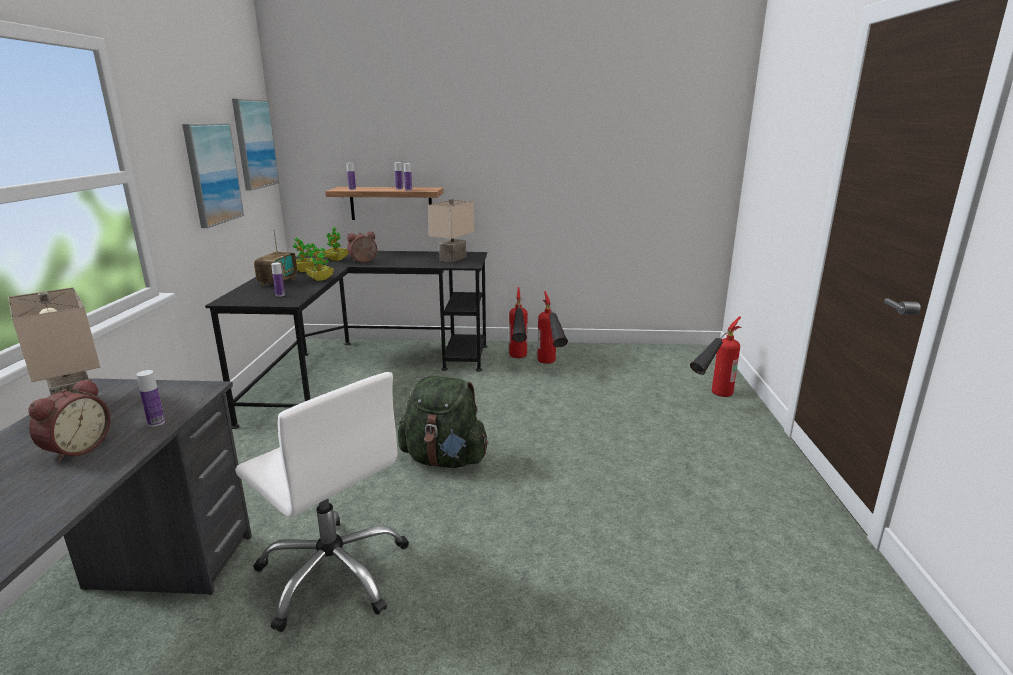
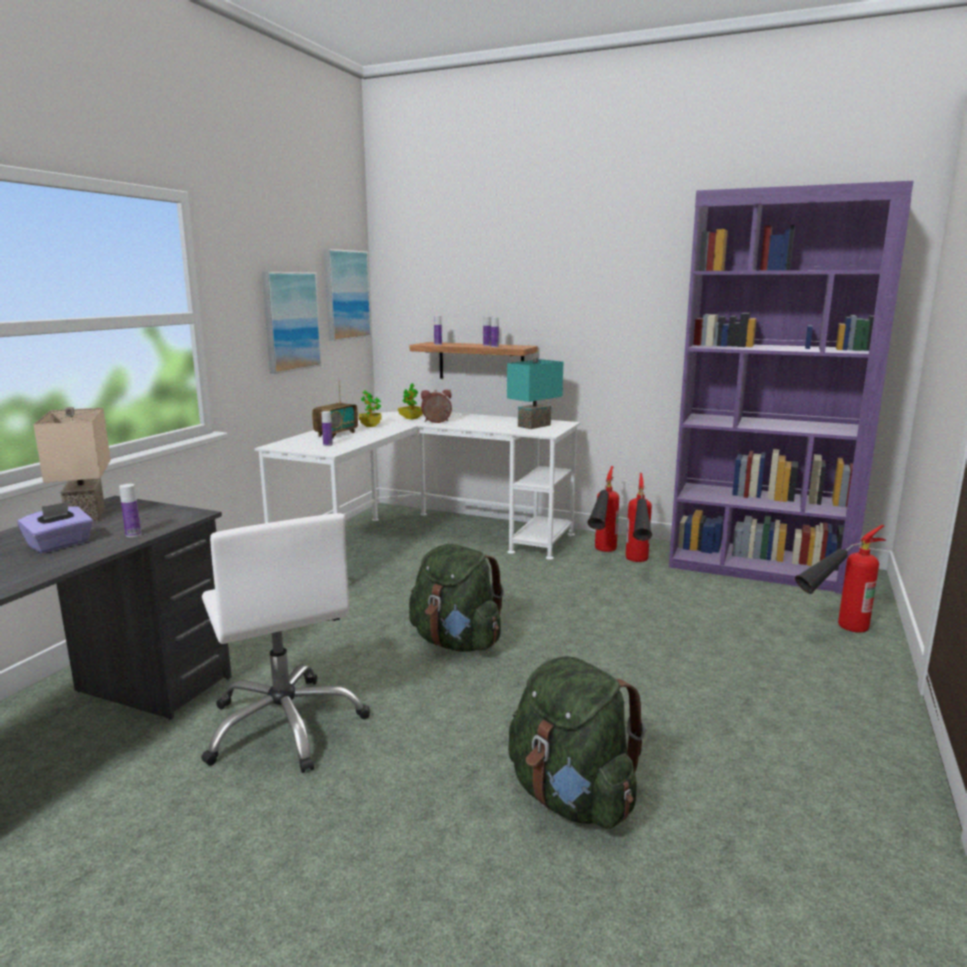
camera: 20 degrees right, 5 degrees down
alarm clock [29,379,111,463] -> purple tissue box [18,501,93,553]
black desk [205,251,488,429] -> white desk [255,411,580,560]
potted plant [304,243,334,281] -> none
beige table lamp [428,199,474,262] -> turquoise table lamp [507,357,563,429]
none -> green backpack [508,656,646,829]
none -> purple bookcase [669,181,914,594]

